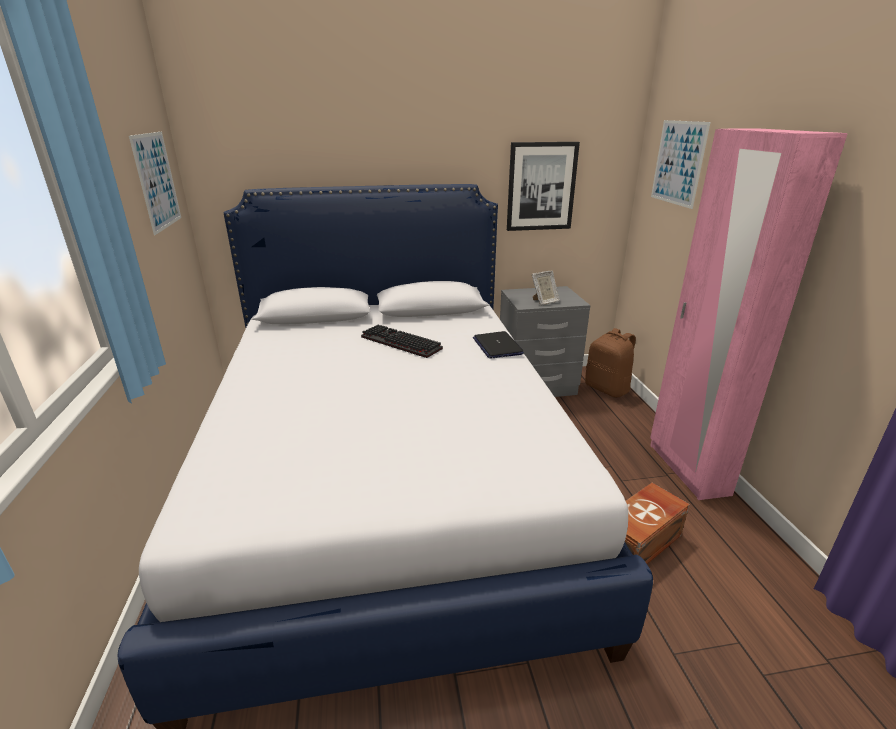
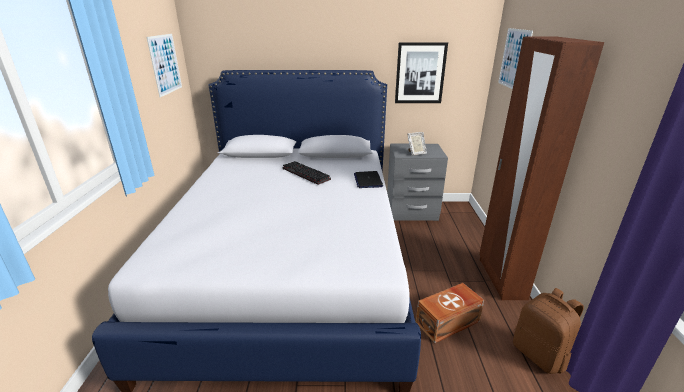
camera: 10 degrees right, 0 degrees up
brown backpack [585,328,636,398] -> brown backpack moved to [513,288,584,374]
pink wardrobe [650,128,848,500] -> brown wardrobe [479,36,604,300]

